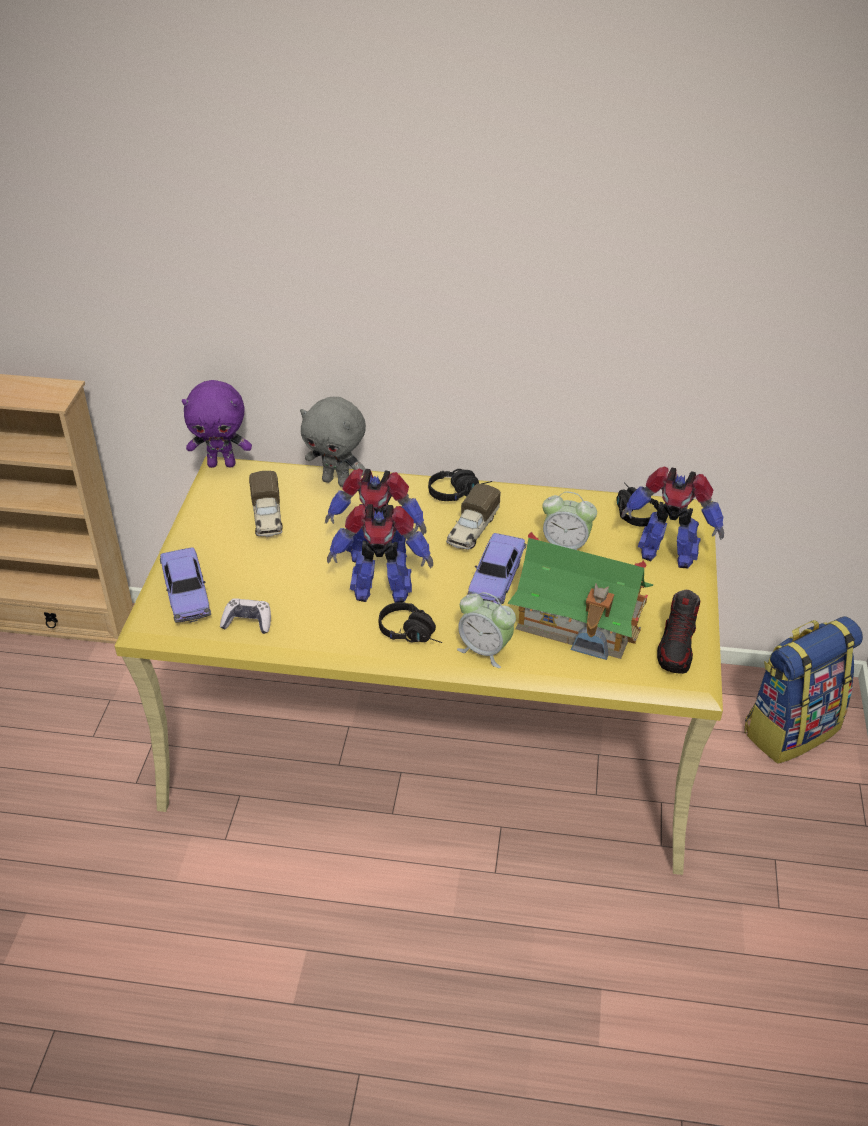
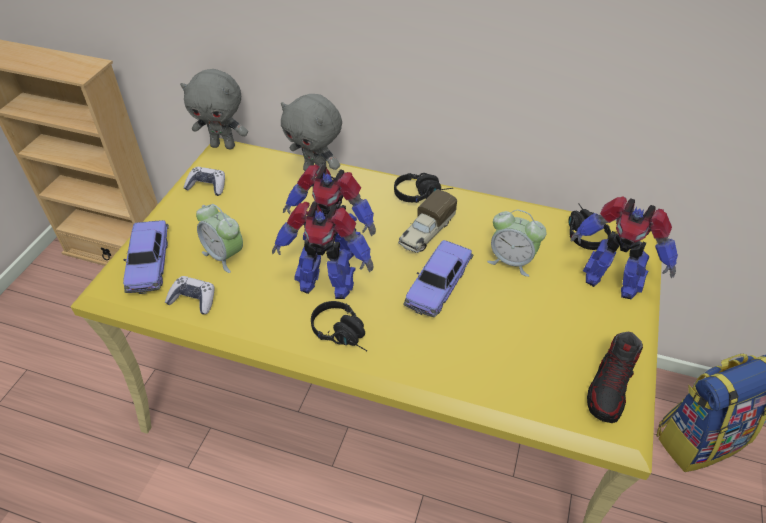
camera: 10 degrees right, 5 degrees up
purple plush toy [182,380,252,468] -> grey plush toy [180,69,248,149]
toy truck [249,471,283,537] -> none
alarm clock [457,592,516,668] -> alarm clock moved to [196,204,243,273]
toy house [507,532,654,660] -> none
none -> game controller [184,167,225,196]

